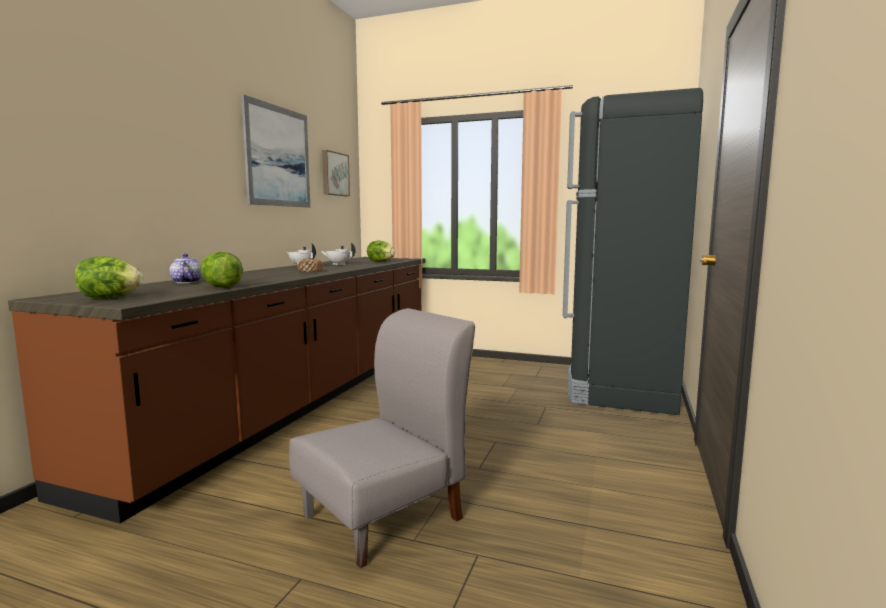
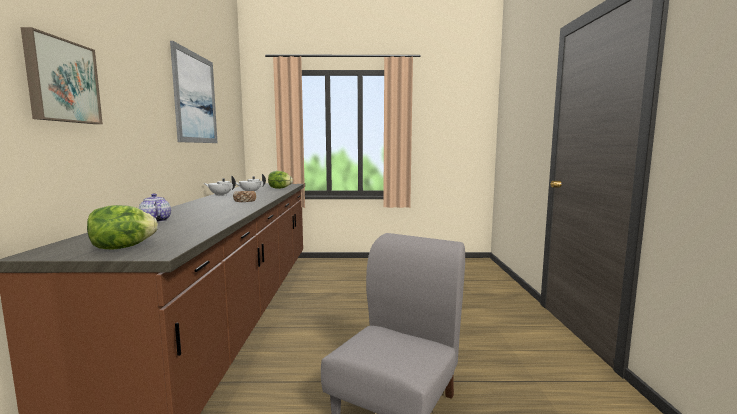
camera: 20 degrees left, 0 degrees up
lettuce [200,252,243,288] -> none
picture [322,150,350,196] -> picture moved to [21,27,103,124]
black fridge [563,88,703,415] -> none

